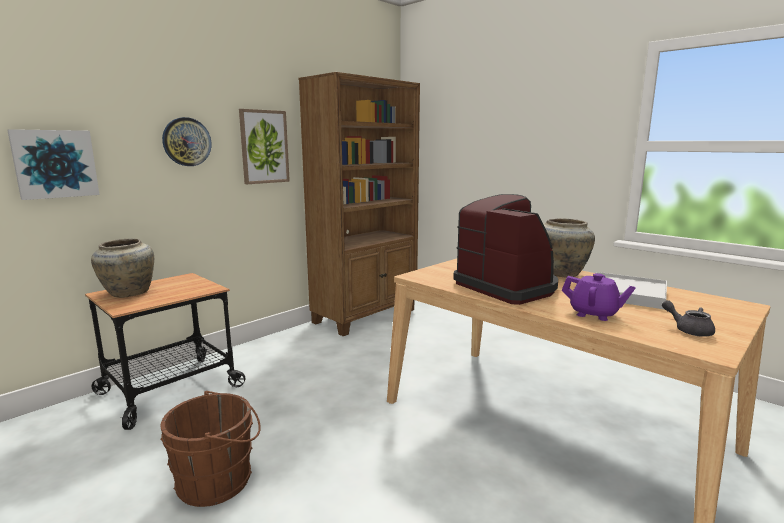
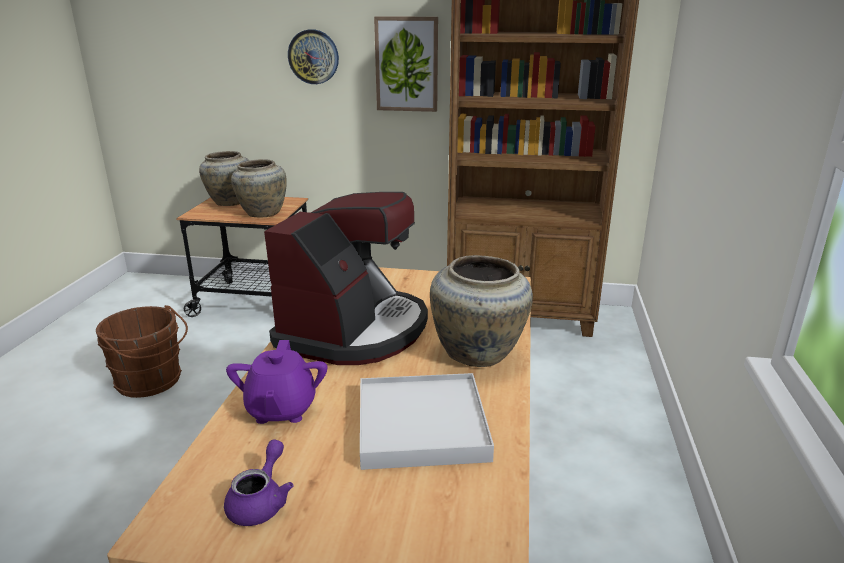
camera: 55 degrees right, 10 degrees up
picture [7,129,99,200] -> none
grey teapot [662,300,715,336] -> purple teapot [224,439,294,526]
none -> beige vase [231,159,287,218]

